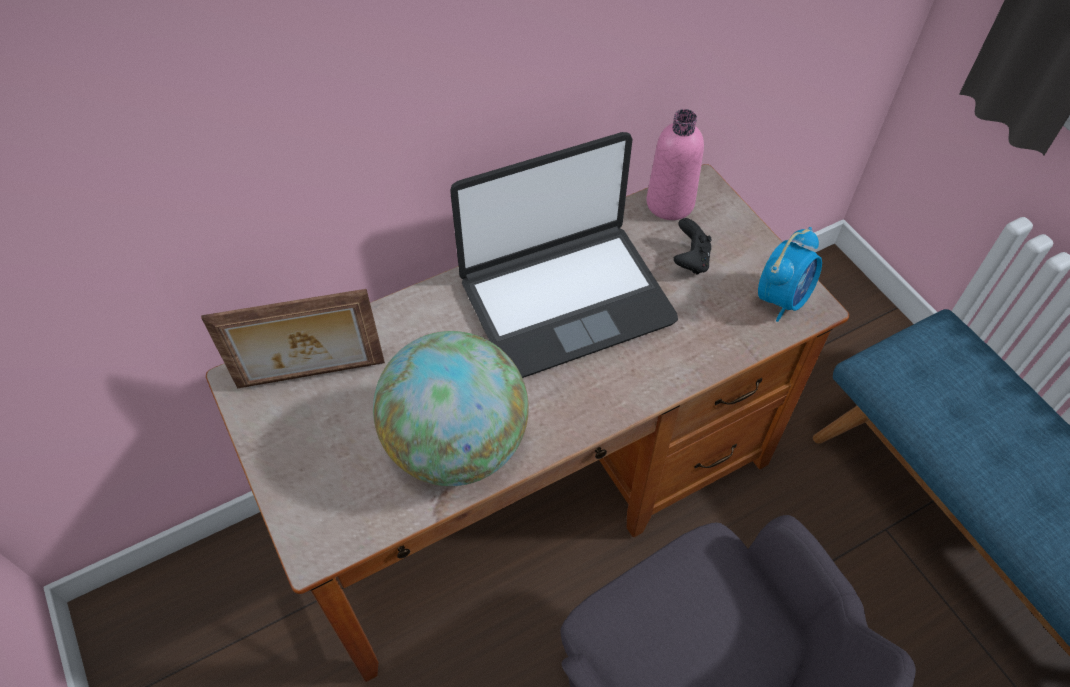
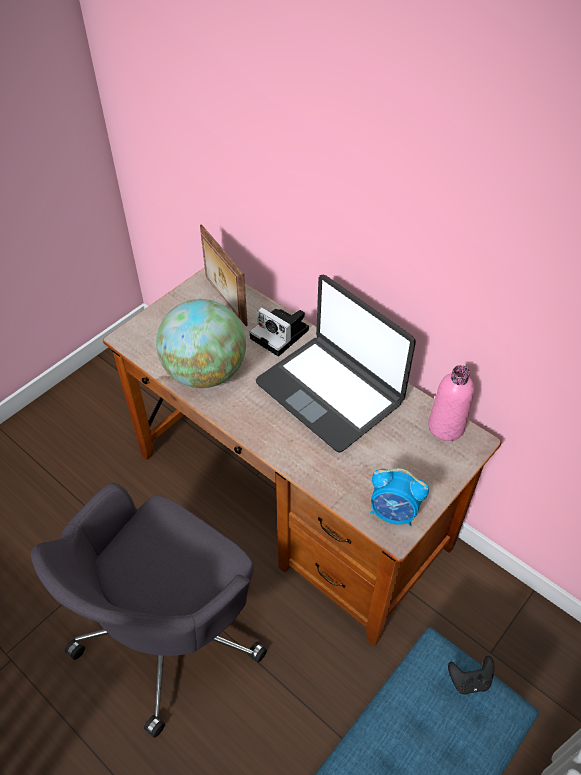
camera: 70 degrees right, 5 degrees down
black game controller [674,218,712,275] -> black game controller moved to [448,656,494,695]
none -> camera [249,307,309,356]

